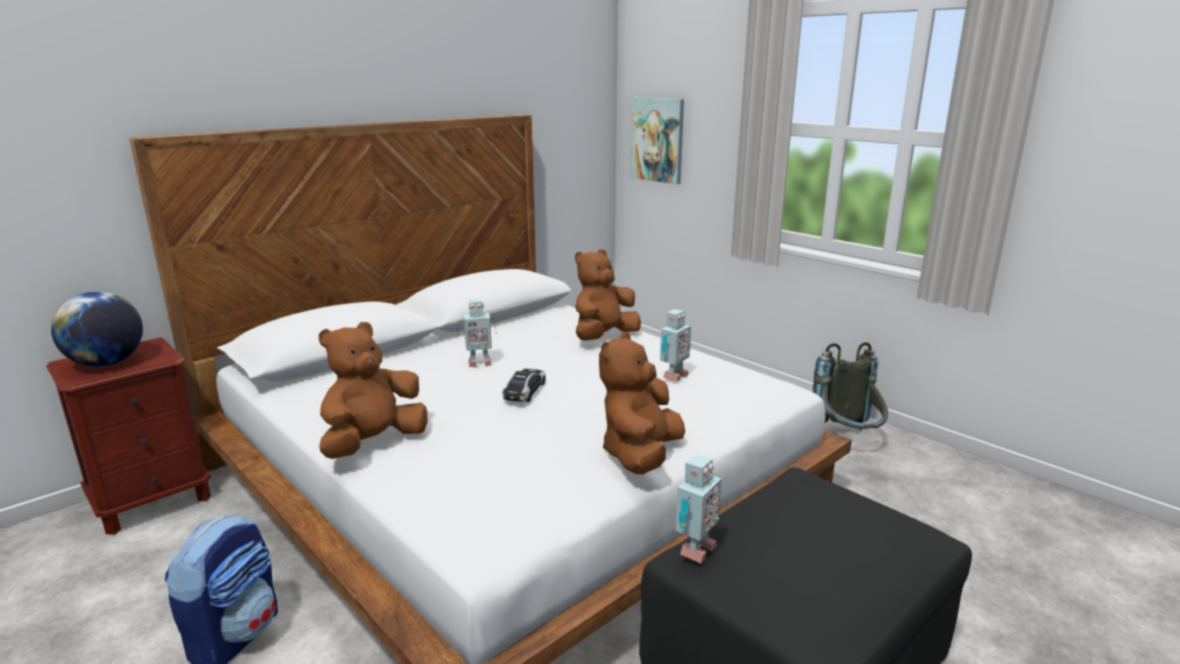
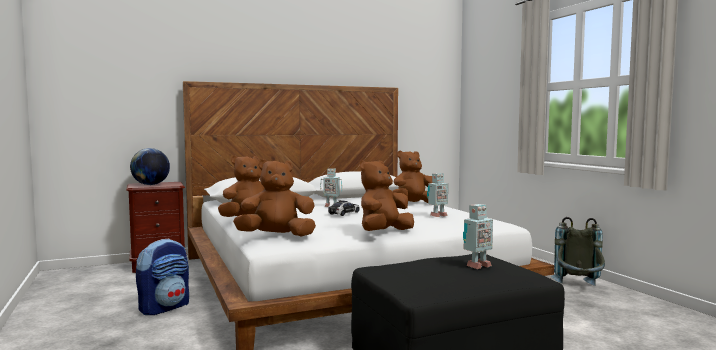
camera: 20 degrees right, 15 degrees down
picture [630,97,684,185] -> none
toy robot [676,454,721,563] -> toy robot moved to [463,204,493,269]
none -> brown plush toy [233,159,316,237]

